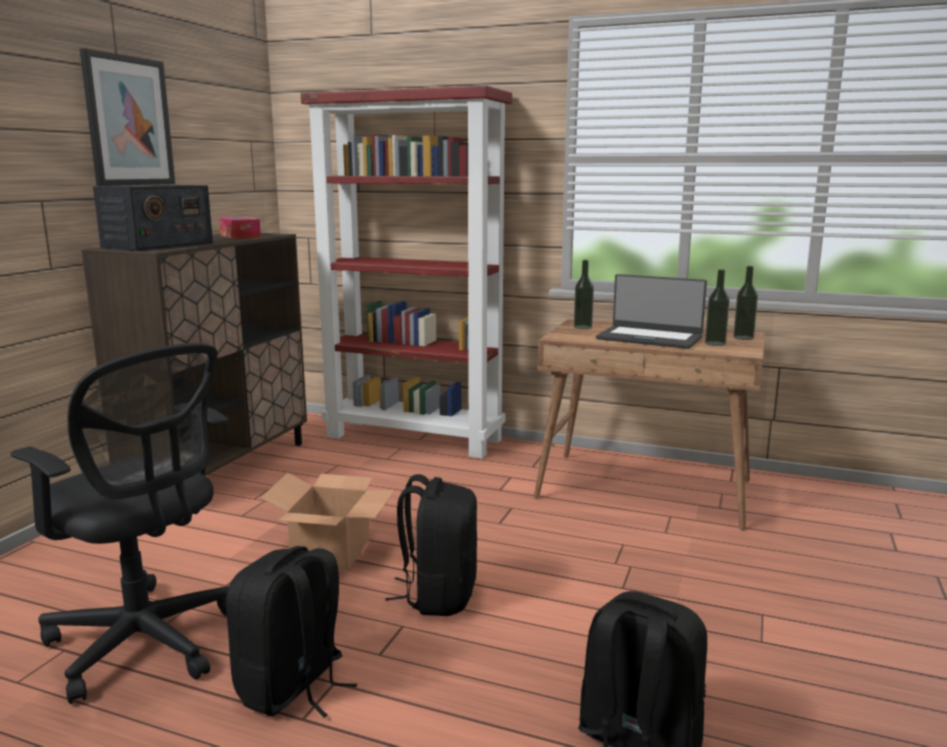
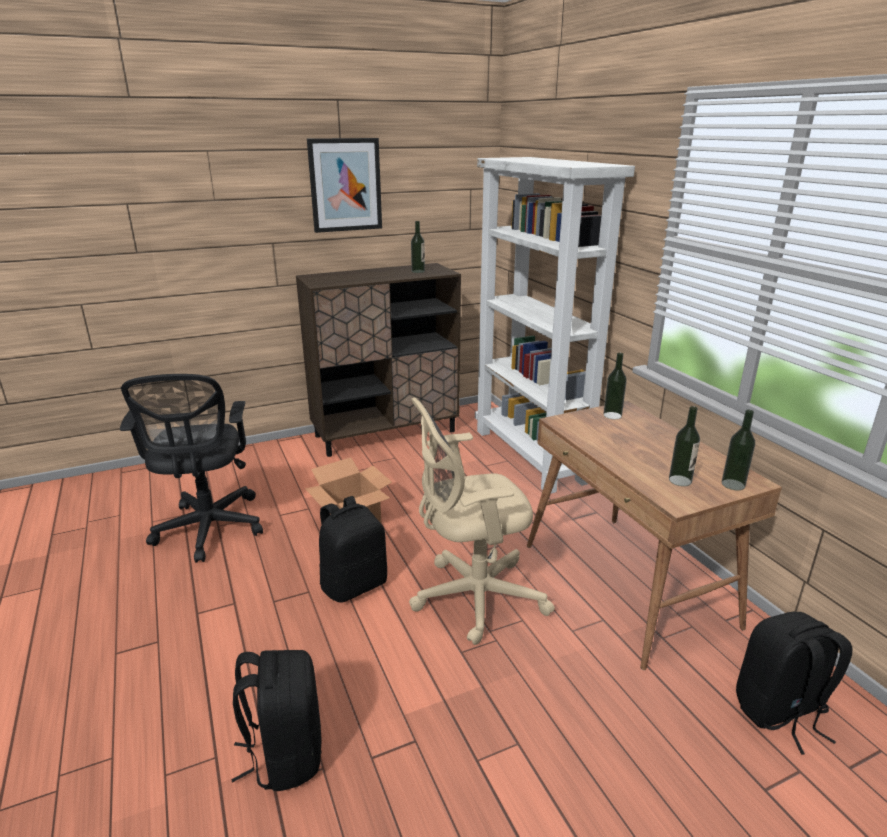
camera: 45 degrees right, 10 degrees up
radio [93,185,213,251] -> none
tissue box [219,217,261,239] -> bottle [411,221,425,273]
black backpack [226,546,357,718] -> black backpack moved to [736,611,852,755]
red bookcase [301,86,512,459] -> white bookcase [475,157,635,493]
laptop [596,274,707,349] -> none
none -> beige office chair [409,397,555,645]

